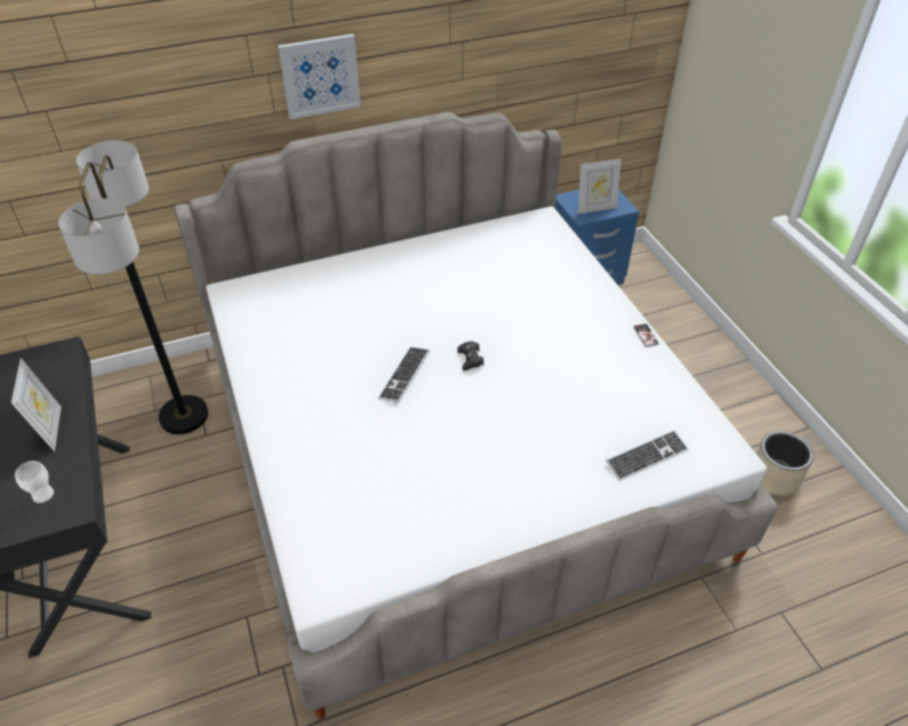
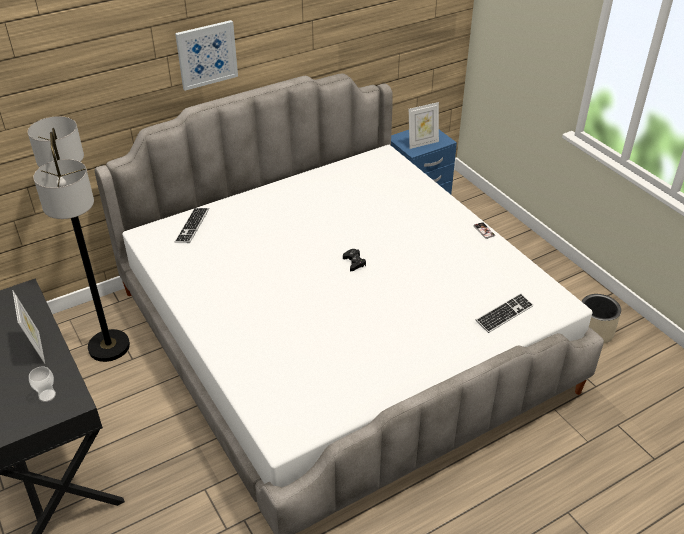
camera: 10 degrees left, 5 degrees down
keyboard [378,347,430,403] -> keyboard moved to [174,208,209,243]

